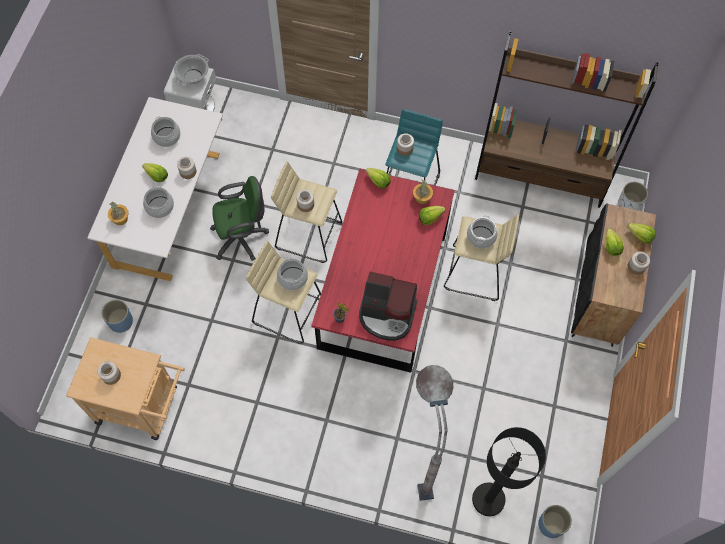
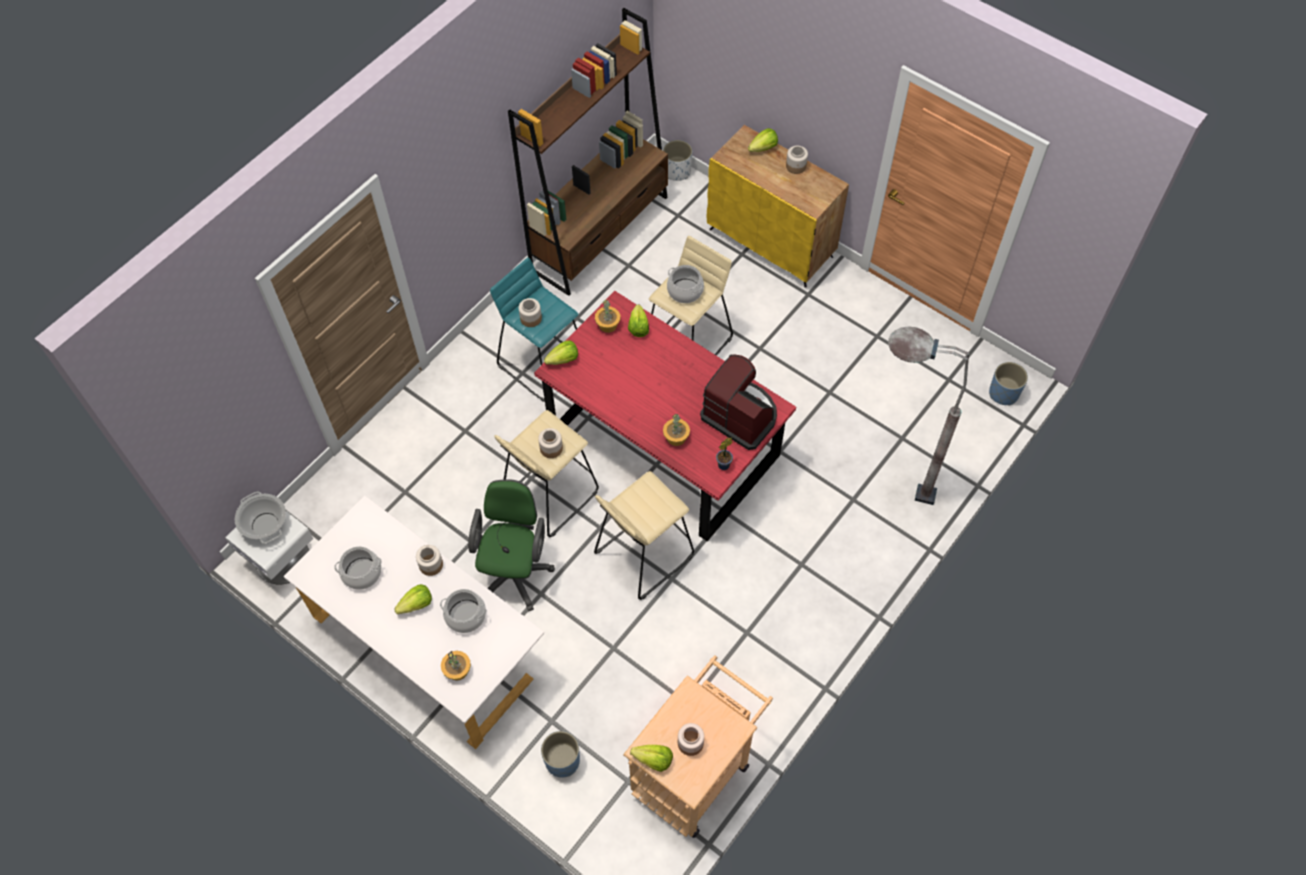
camera: 65 degrees left, 5 degrees down
cooking pot [277,257,308,290] -> none
coffee machine [359,272,417,341] -> coffee machine turned 90 degrees counterclockwise [700,354,777,450]
black floor lamp [472,427,546,516] -> none
black cabinet [571,203,656,347] -> yellow cabinet [707,125,849,288]
lettuce [605,228,624,256] -> lettuce moved to [630,745,673,772]
none -> potted plant [663,414,690,446]

